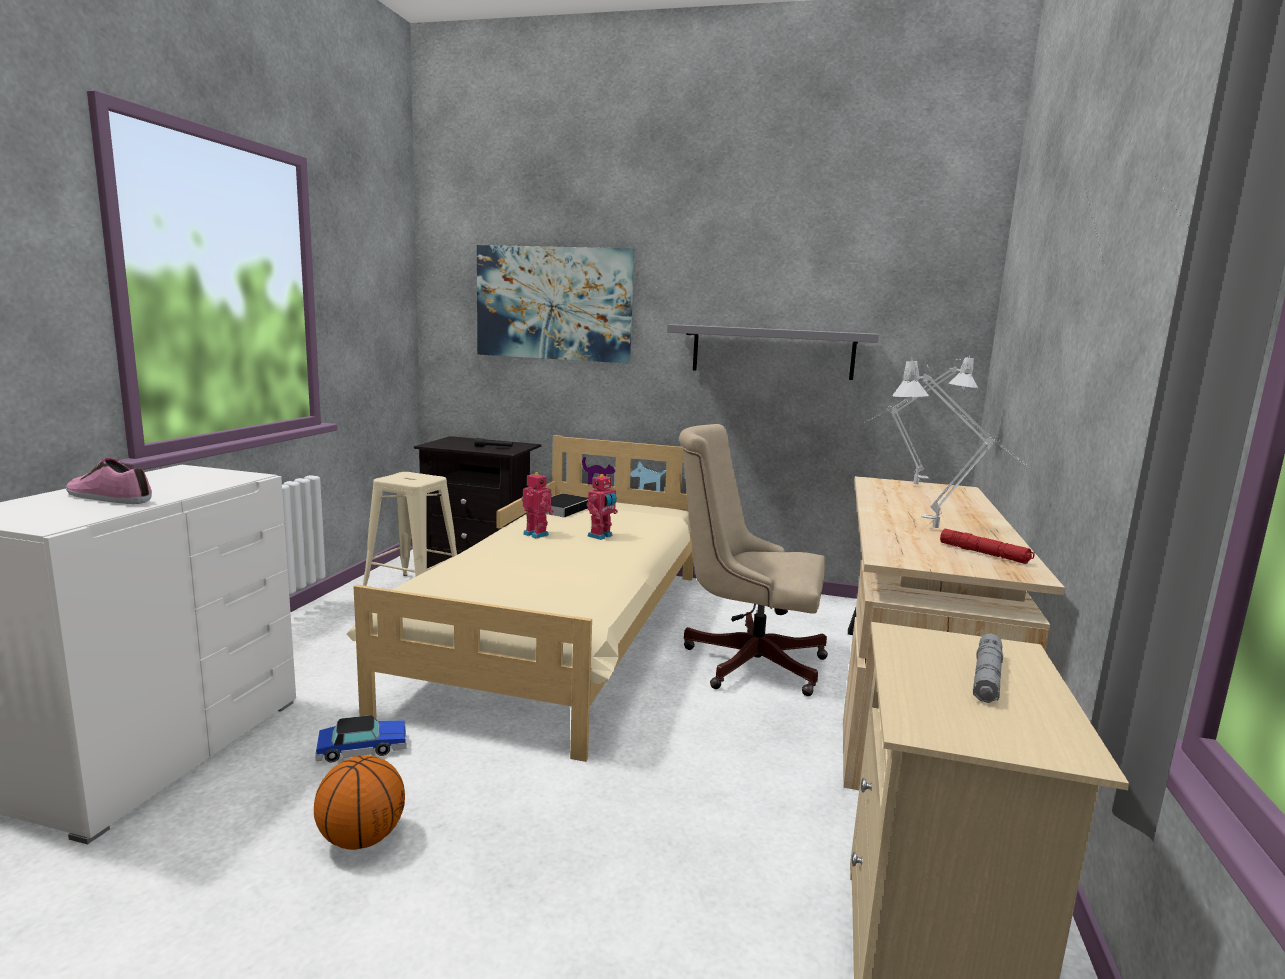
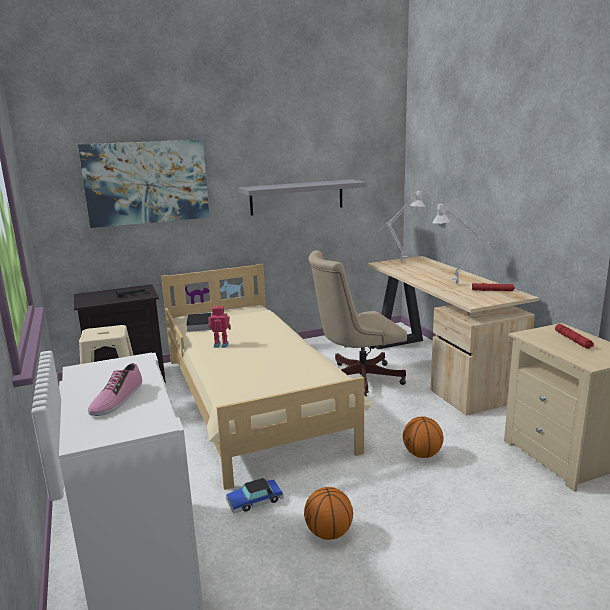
camera: 35 degrees left, 5 degrees up
shoe [66,458,152,504] -> shoe turned 60 degrees counterclockwise [88,363,142,416]
toy car [315,715,407,762] -> toy car turned 150 degrees counterclockwise [226,478,283,514]
toy robot [587,474,618,540] -> none
grey flashlight [973,634,1003,703] -> red flashlight [555,324,594,349]
none -> basketball [403,416,443,458]

